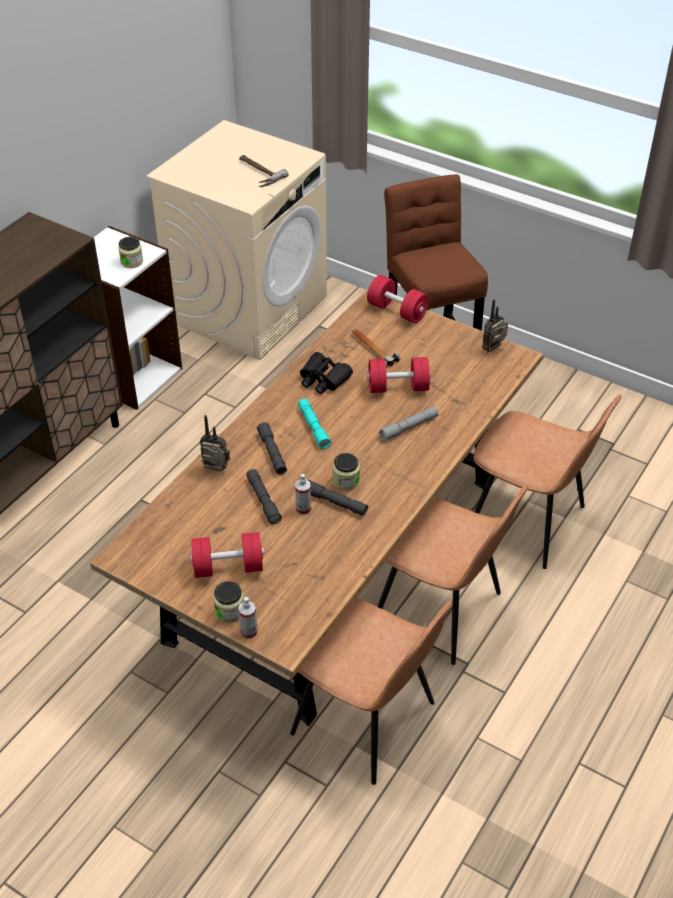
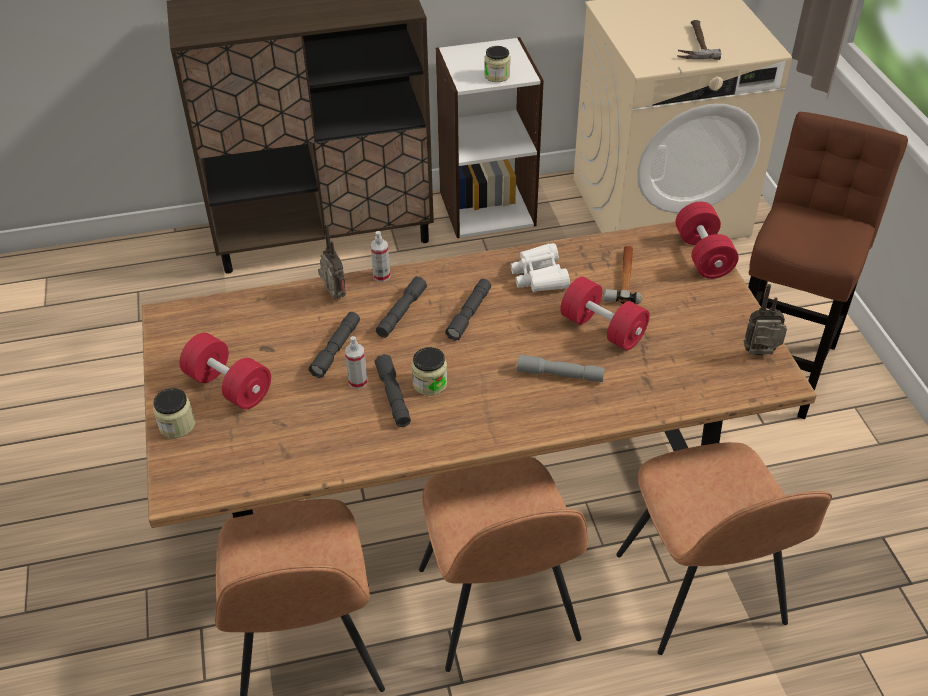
camera: 45 degrees right, 0 degrees up
spray bottle [238,597,258,639] -> spray bottle moved to [370,231,390,282]
turquoise flashlight [298,399,331,449] -> grey flashlight [445,279,491,341]
black binoculars [300,352,353,394] -> white binoculars [510,243,570,292]

